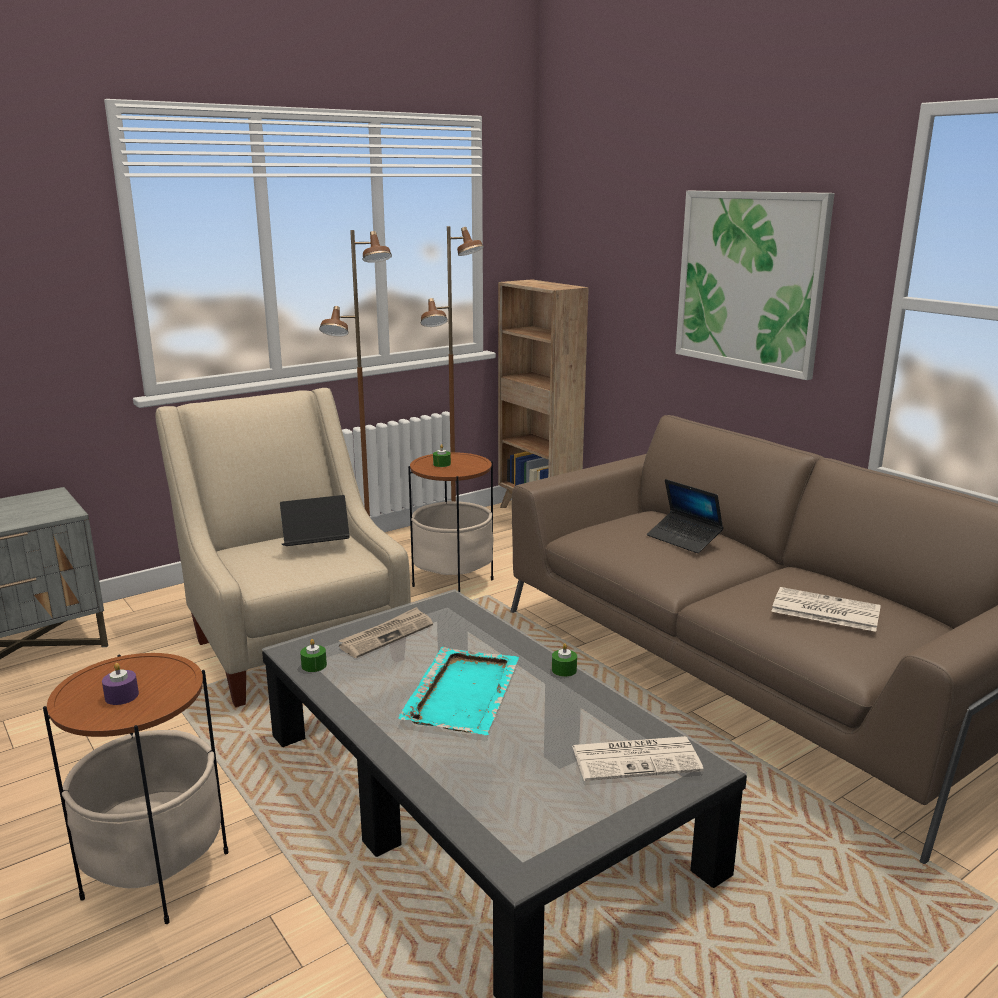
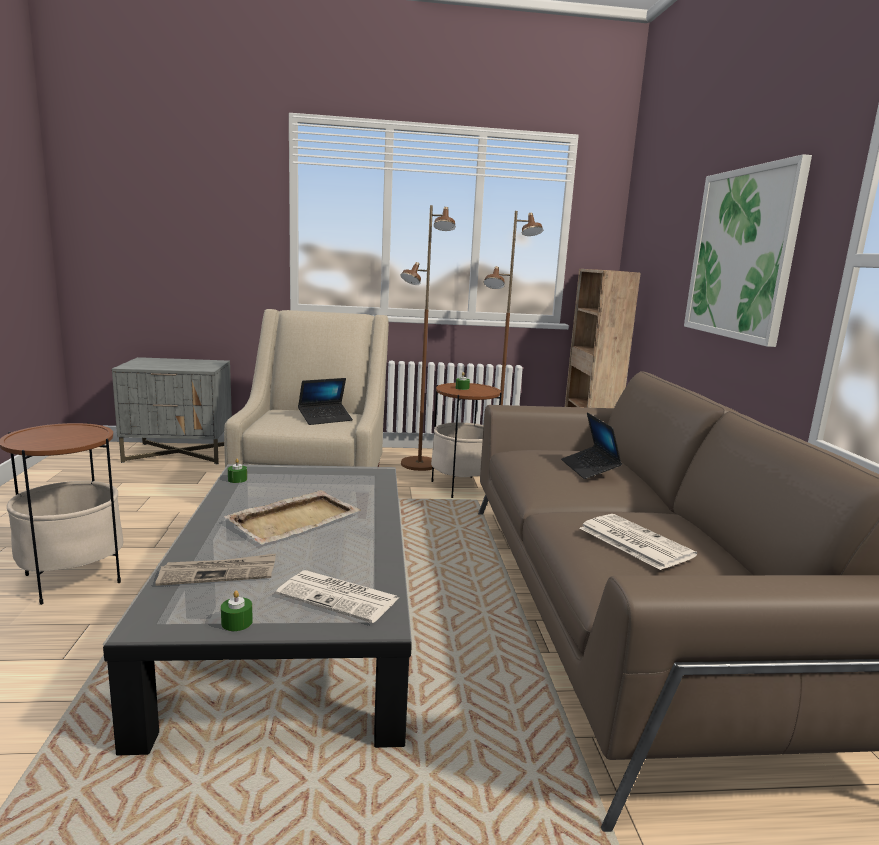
camera: 30 degrees right, 5 degrees down
purple candle [102,663,139,705] -> none
laptop [280,495,350,546] -> laptop turned 135 degrees clockwise [298,378,353,425]
newspaper [339,607,433,658] -> newspaper moved to [155,554,276,586]
turquoise tray [398,647,519,735] -> beige tray [224,490,361,544]
green candle [552,643,577,677] -> green candle moved to [221,590,253,631]

